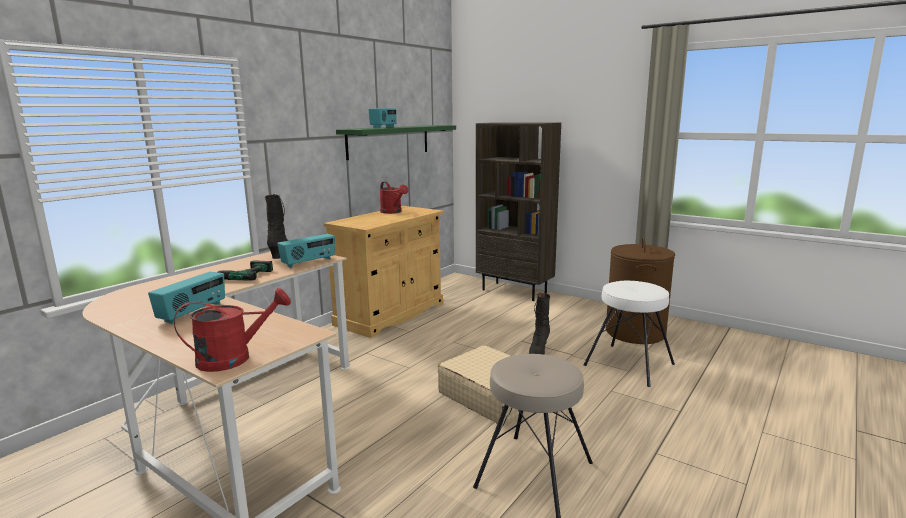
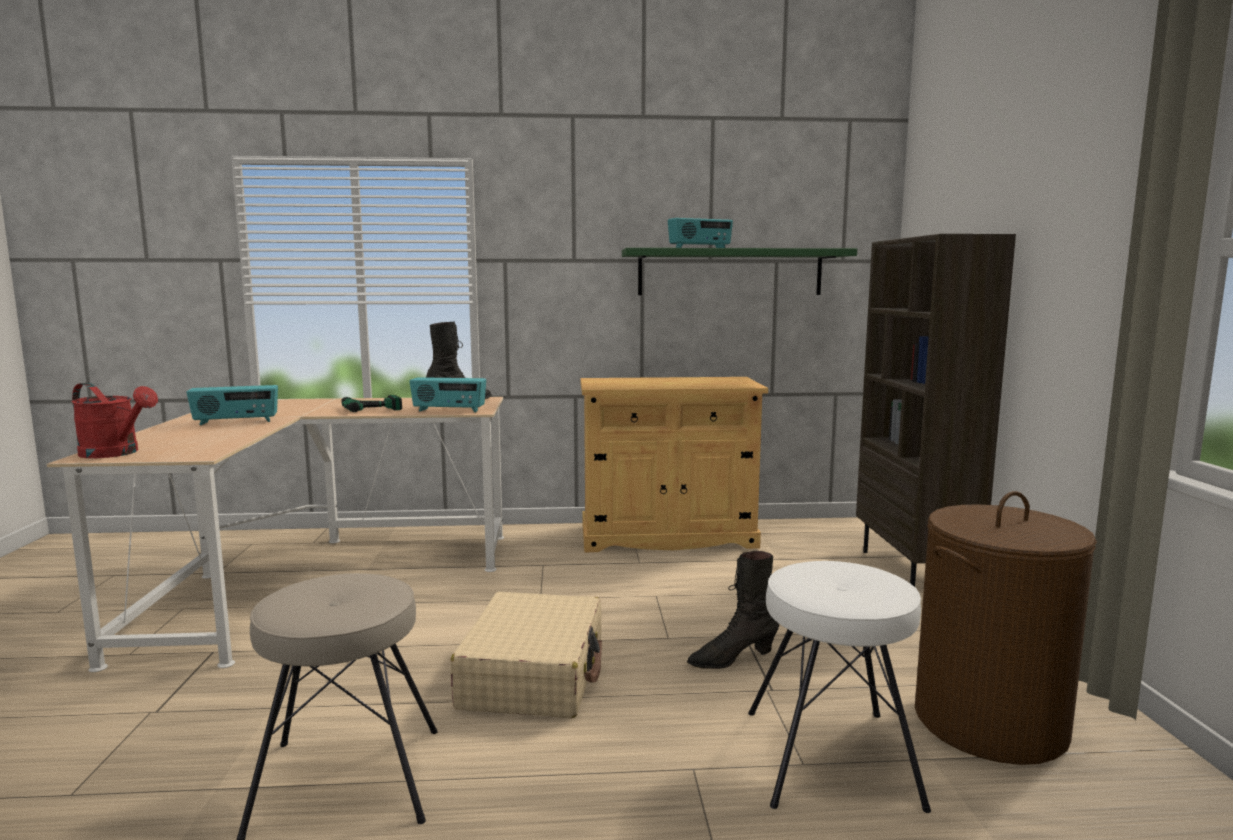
camera: 50 degrees right, 5 degrees down
red watering can [380,182,408,214] -> none

